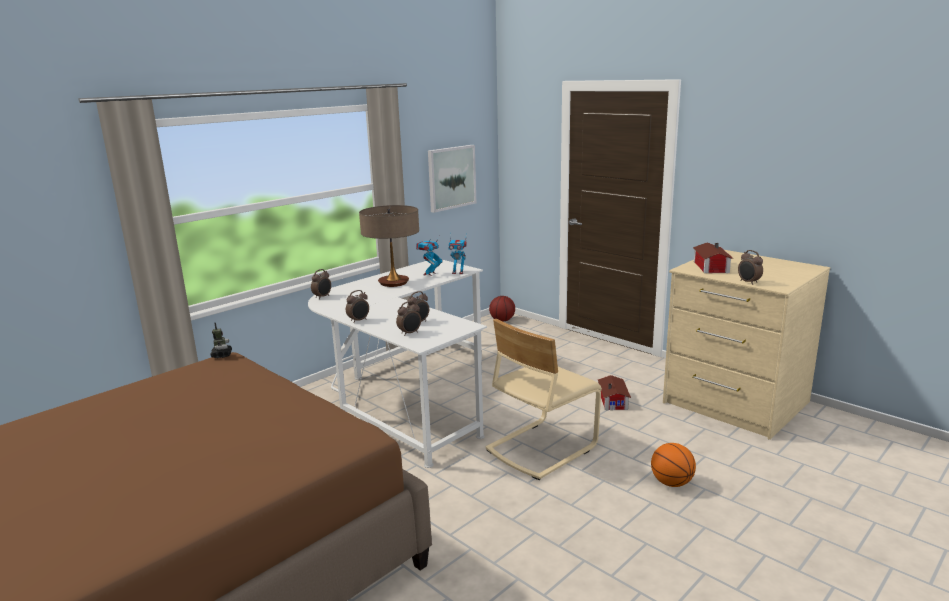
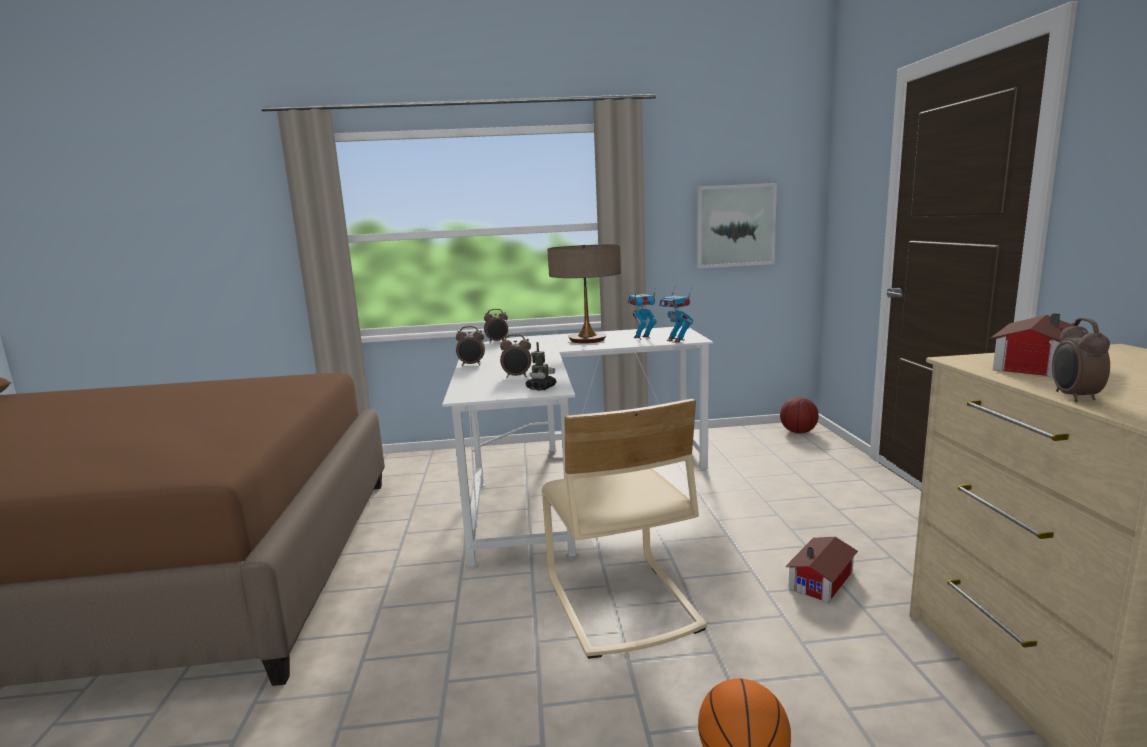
camera: 40 degrees right, 5 degrees down
toy robot [210,323,232,358] -> toy robot moved to [525,342,557,391]
alarm clock [396,301,421,336] -> none
beige chair [486,319,602,480] -> beige chair turned 105 degrees counterclockwise [542,399,707,659]

